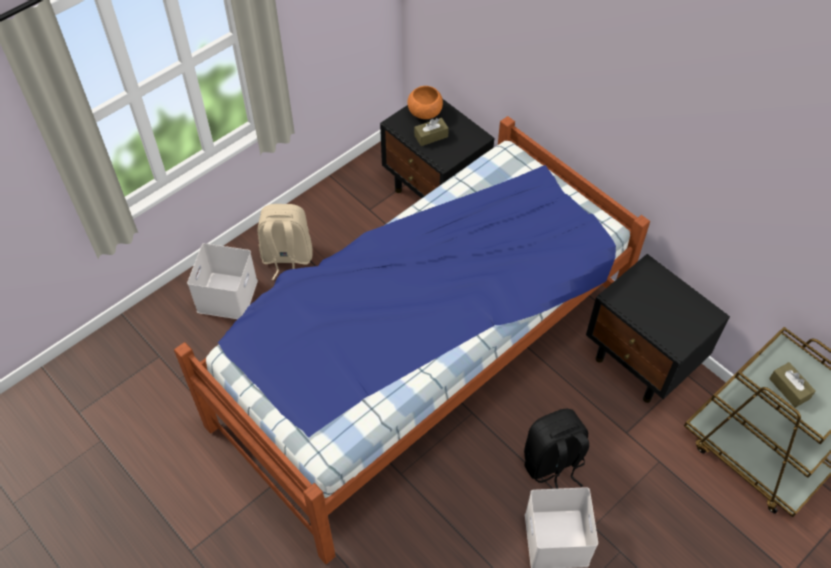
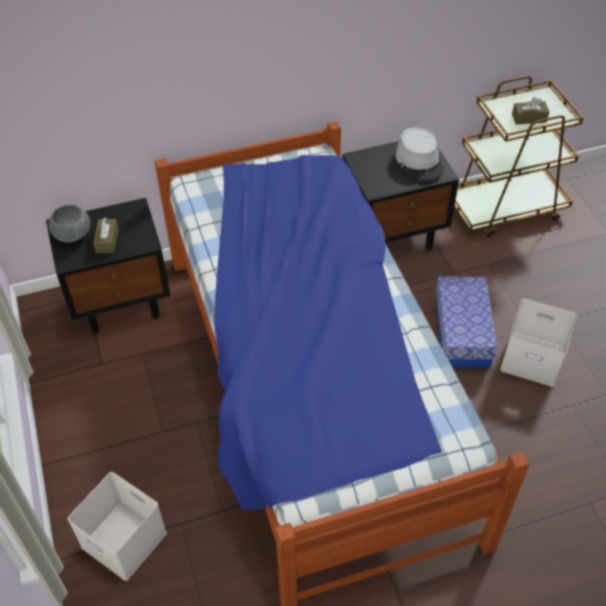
camera: 65 degrees left, 5 degrees down
beige backpack [258,204,313,280] -> none
orange bowl [407,86,443,119] -> grey bowl [49,205,90,243]
black backpack [524,409,589,489] -> storage box [436,277,498,368]
none -> grey hat [395,127,444,180]

